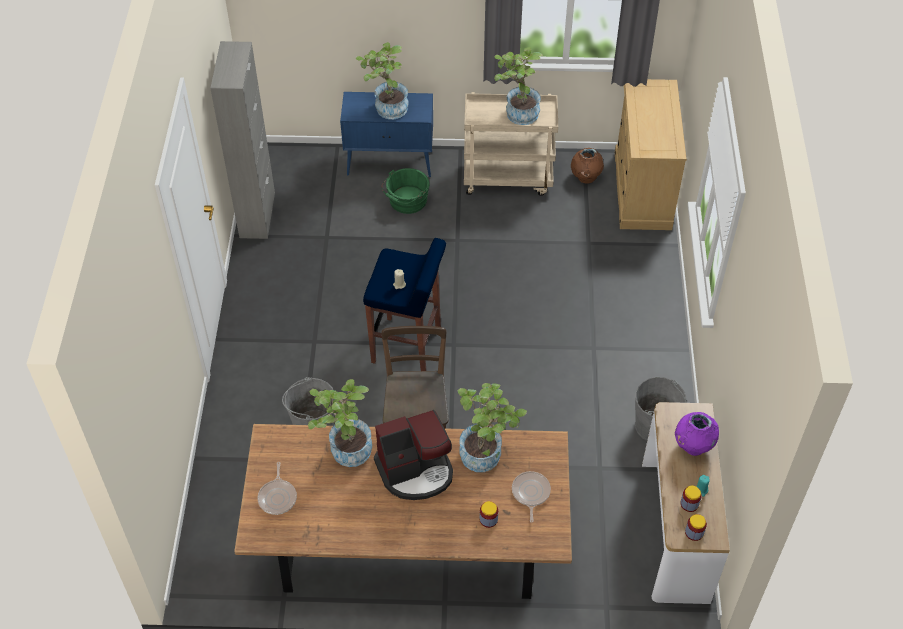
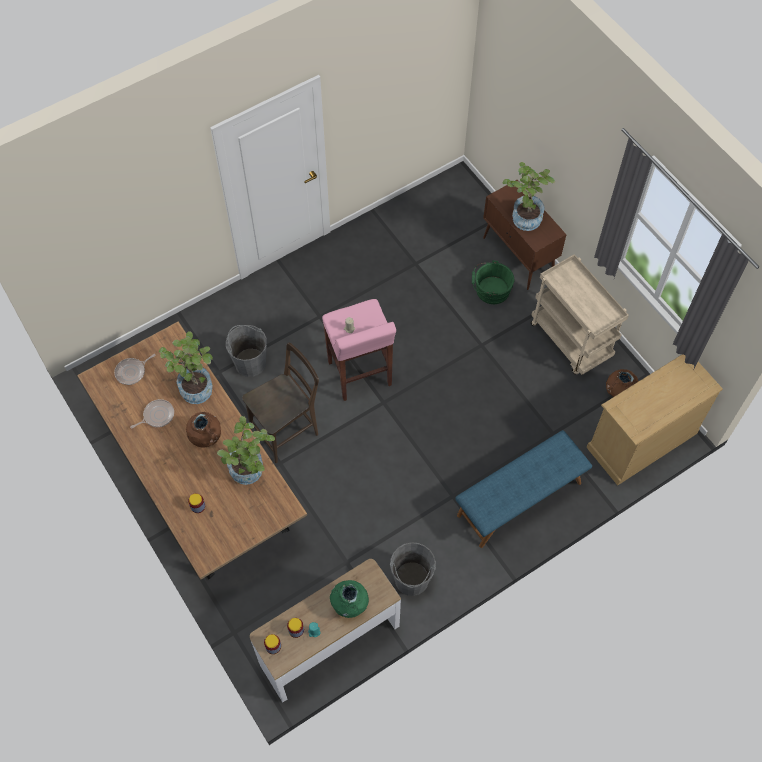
camera: 55 degrees right, 10 degrees up
grey cabinet [210,41,275,239] -> none
blue cabinet [340,92,433,177] -> brown cabinet [483,180,566,290]
blue stool [363,238,446,371] -> pink stool [322,299,396,401]
coffee machine [374,410,453,500] -> brown vase [186,412,221,448]
potted plant [494,47,543,125] -> none
frying pan [512,471,551,523] -> frying pan moved to [131,399,174,429]
purple vase [675,412,719,456] -> green vase [330,580,369,618]
none -> blue bench [455,430,592,548]

